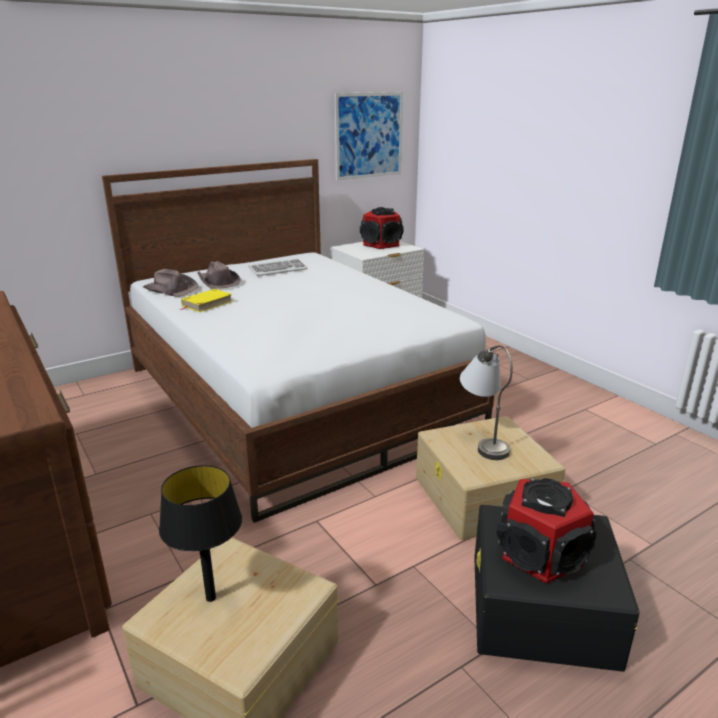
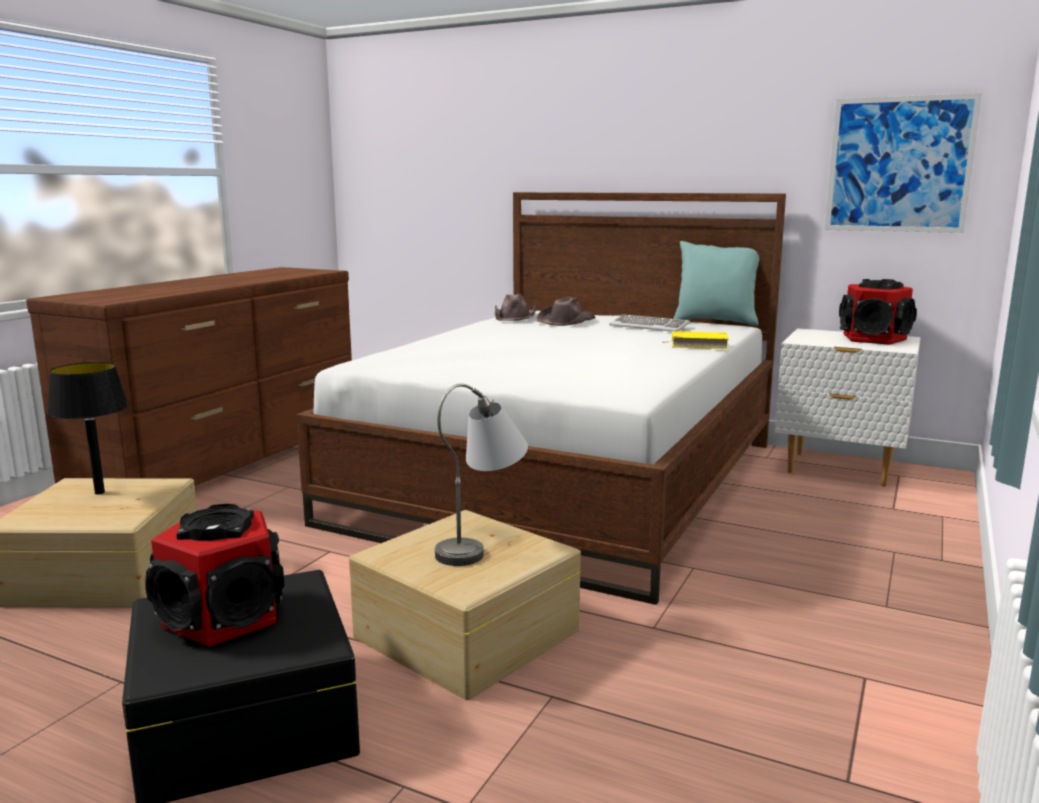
camera: 60 degrees right, 10 degrees down
yellow book [179,289,233,312] -> yellow book moved to [672,331,729,349]
none -> turquoise pillow [673,241,759,326]

